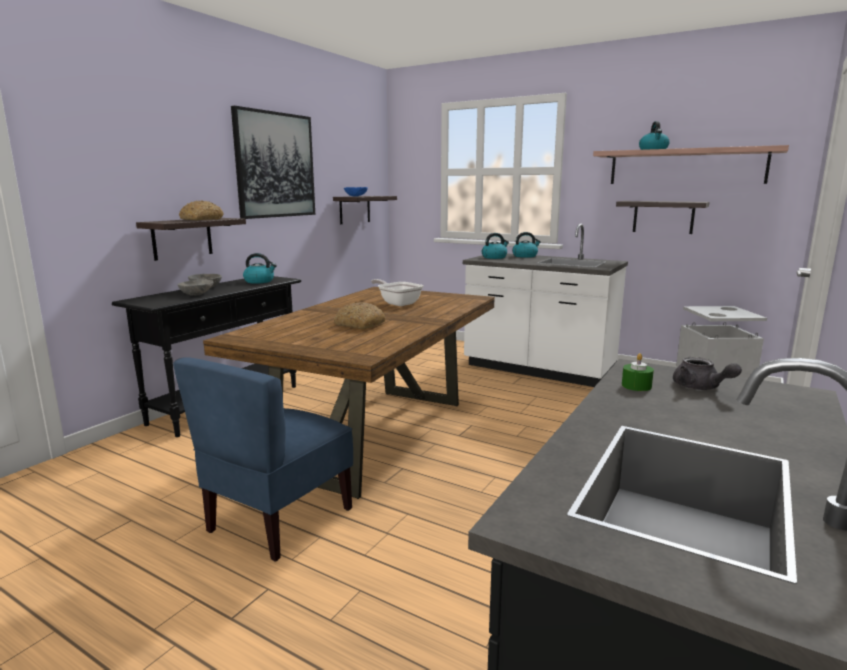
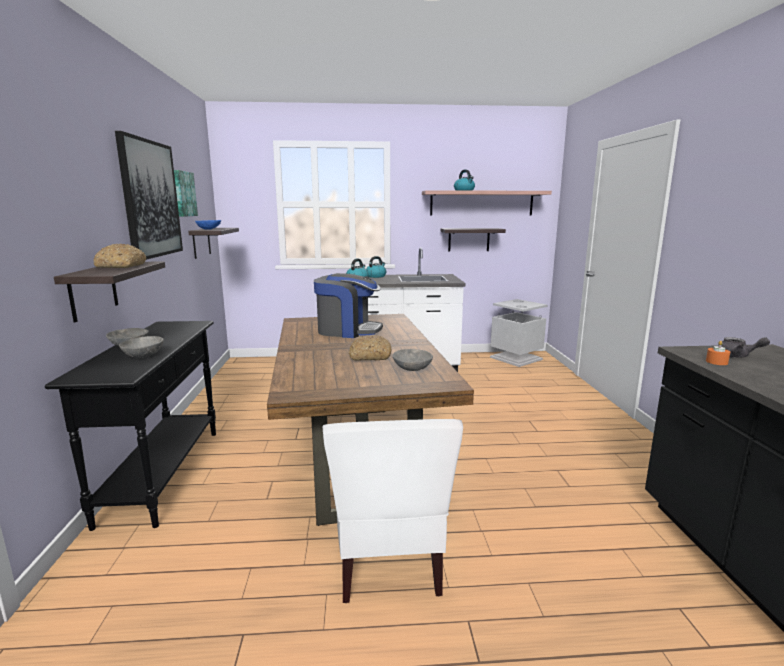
camera: 35 degrees left, 0 degrees up
blue chair [173,357,353,562] -> white chair [323,419,463,603]
kettle [243,253,277,284] -> none
frying pan [371,279,423,306] -> coffee machine [314,273,383,338]
green candle [622,353,654,391] -> orange candle [706,341,730,365]
none -> picture [174,170,198,217]
none -> grey bowl [392,349,433,371]

